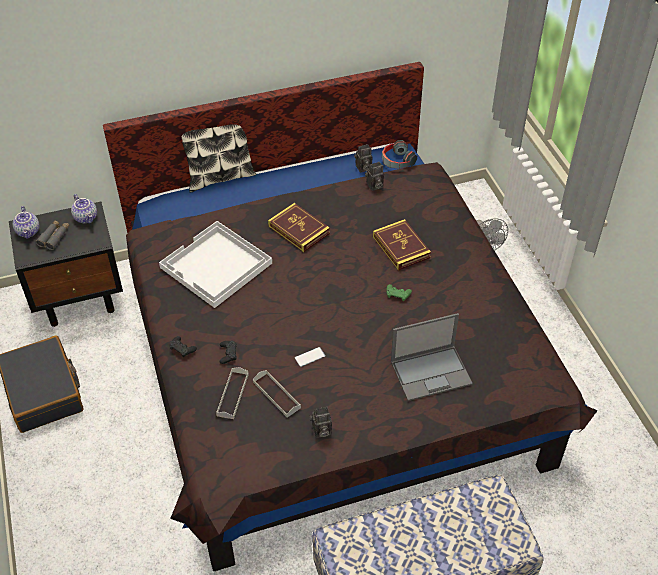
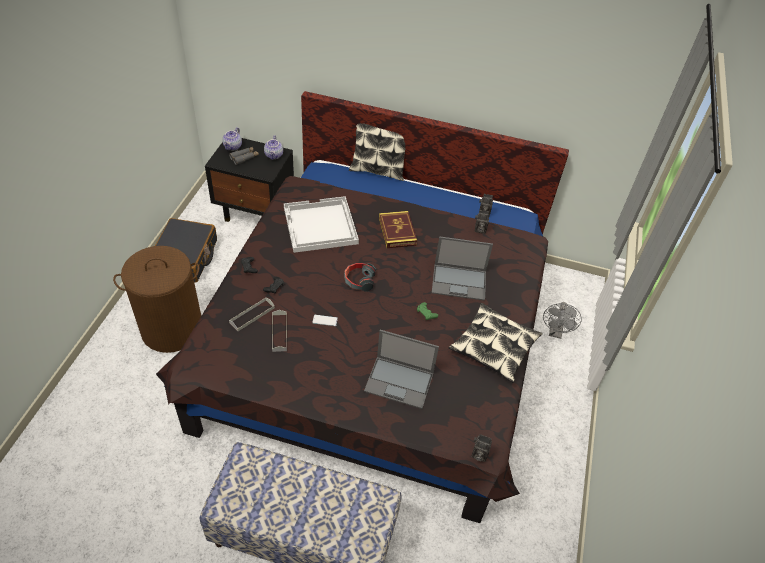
camera: 30 degrees right, 0 degrees up
camera [310,407,332,438] -> camera moved to [471,434,492,462]
book [373,219,431,271] -> laptop [432,236,493,301]
headphones [382,140,417,169] -> headphones moved to [344,263,376,291]
none -> brown laundry basket [113,246,201,353]
none -> pillow [449,303,543,382]

